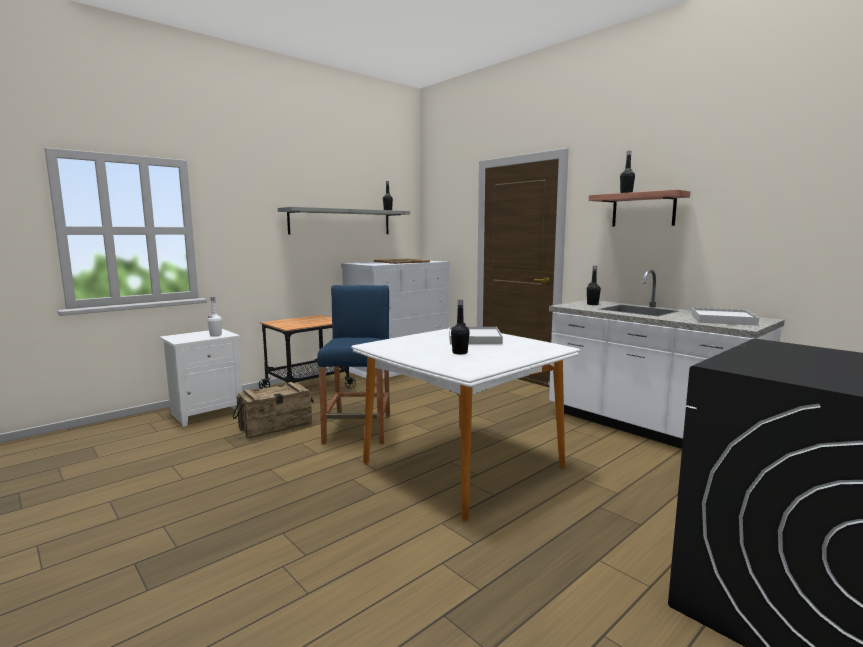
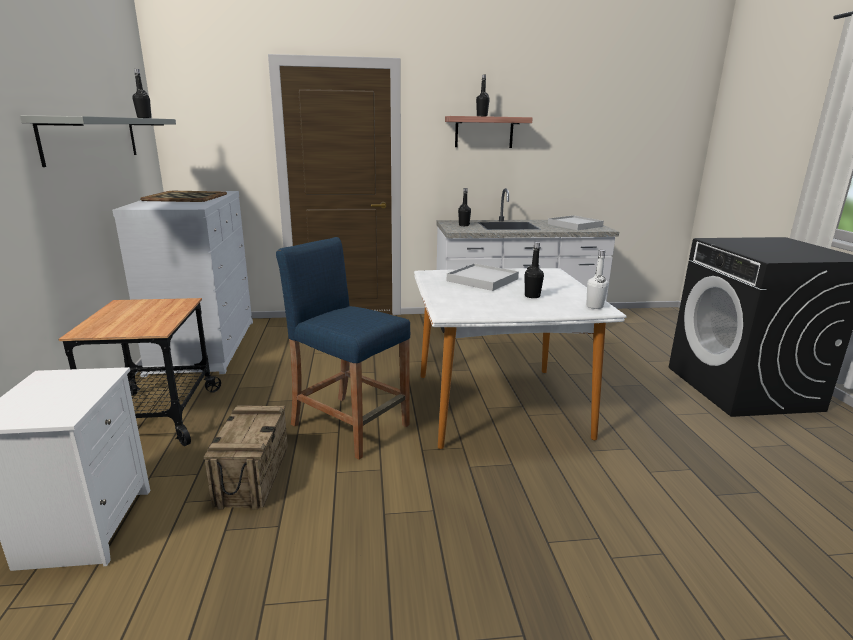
camera: 55 degrees left, 10 degrees up
white bottle [207,297,222,336] -> white bottle moved to [586,250,608,309]

